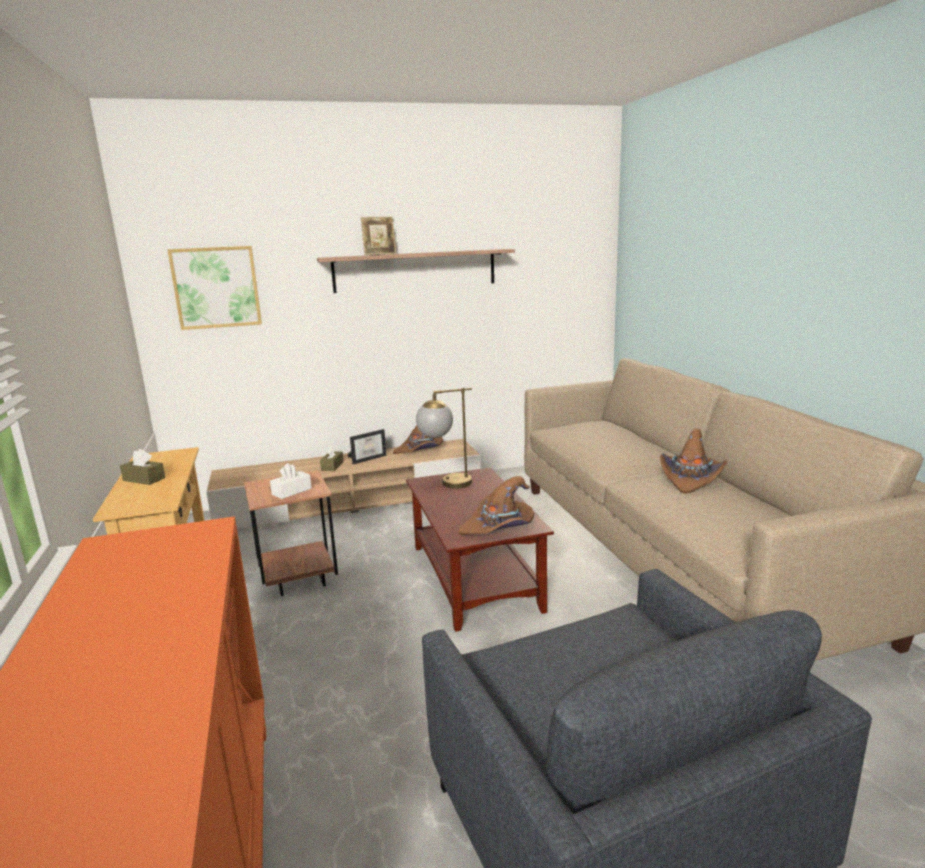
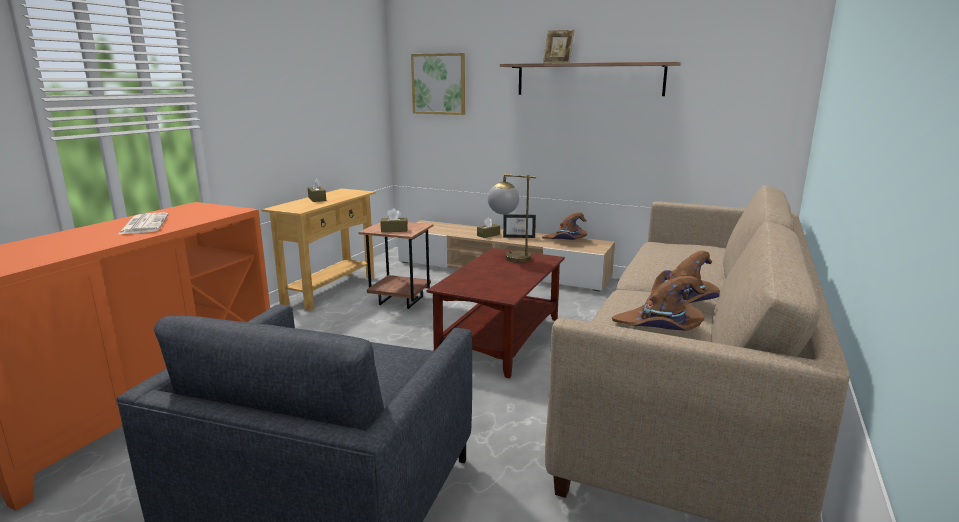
camera: 40 degrees right, 0 degrees up
white tissue box [270,463,312,499] -> brown tissue box [380,208,408,232]
brown hat [458,476,534,535] -> brown hat moved to [612,276,705,331]
none -> newspaper [117,212,169,235]

